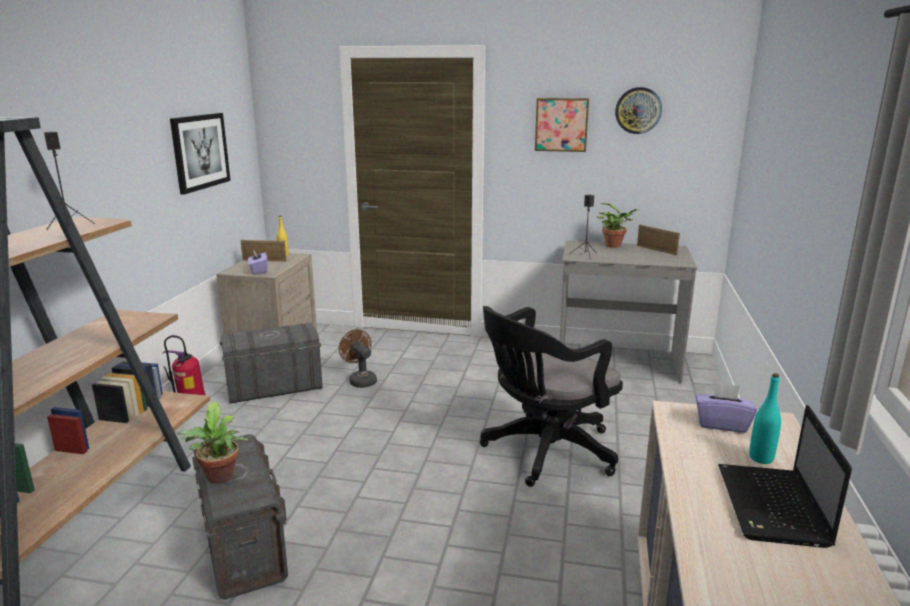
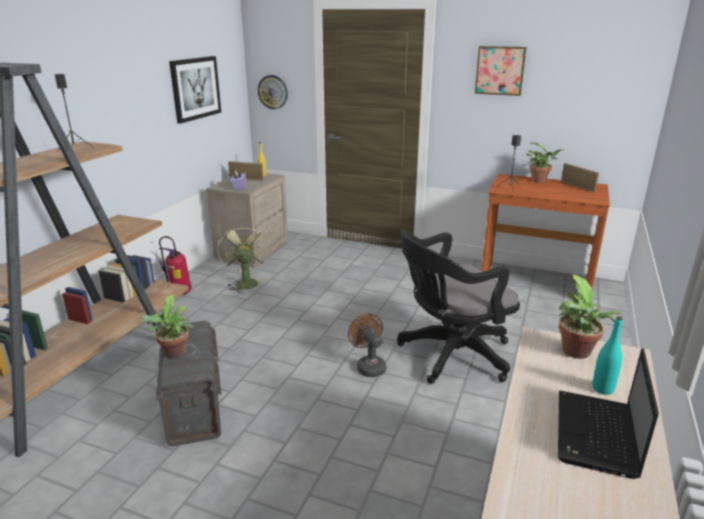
camera: 10 degrees right, 5 degrees up
grey storage box [220,323,323,403] -> green fan [217,224,270,293]
brown fan [339,329,377,388] -> brown fan moved to [348,313,386,377]
grey desk [560,240,697,383] -> brown desk [482,174,610,288]
wall clock [615,87,662,134] -> wall clock moved to [258,75,288,109]
purple tissue box [695,383,757,433] -> potted plant [559,275,623,359]

